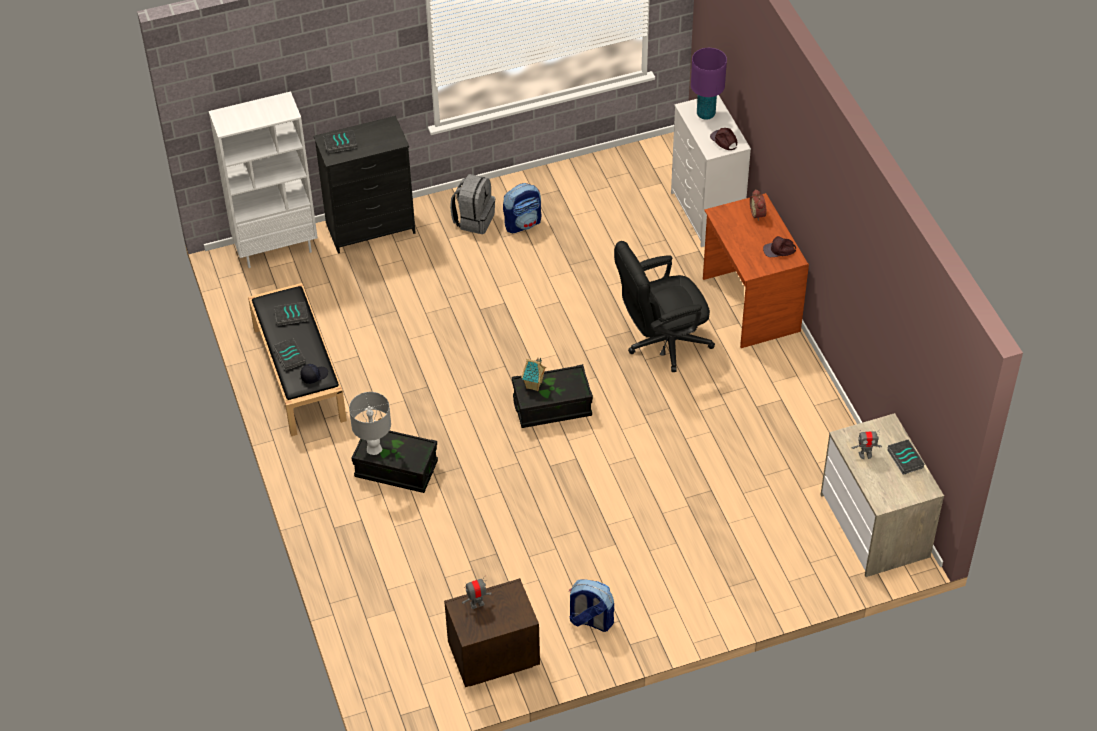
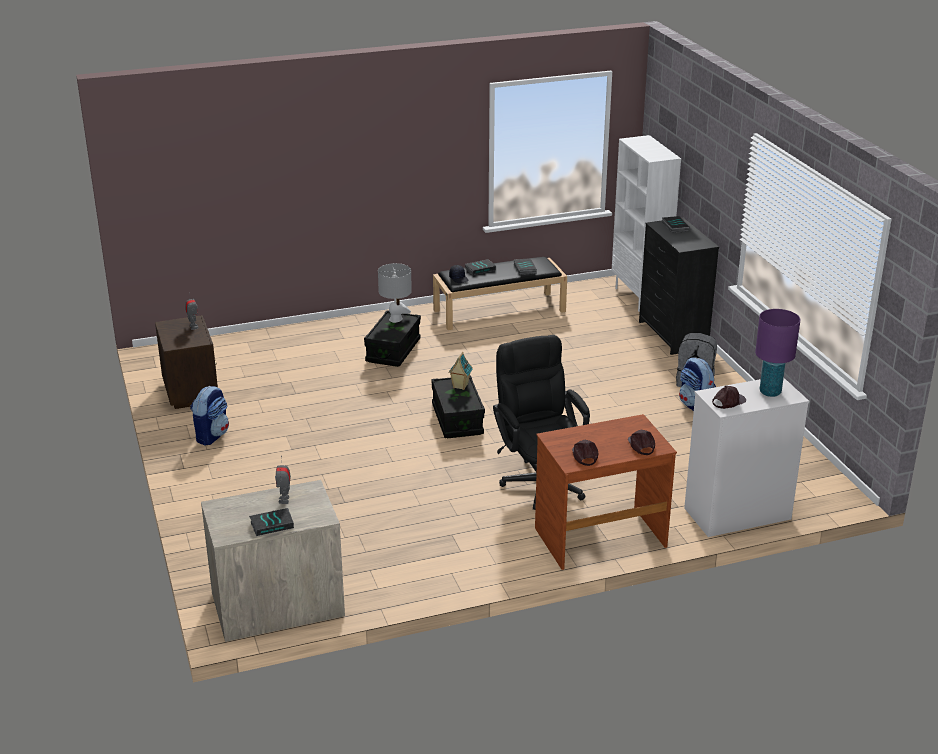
camera: 90 degrees right, 20 degrees down
alarm clock [750,189,766,221] -> brown cap [628,430,655,455]

